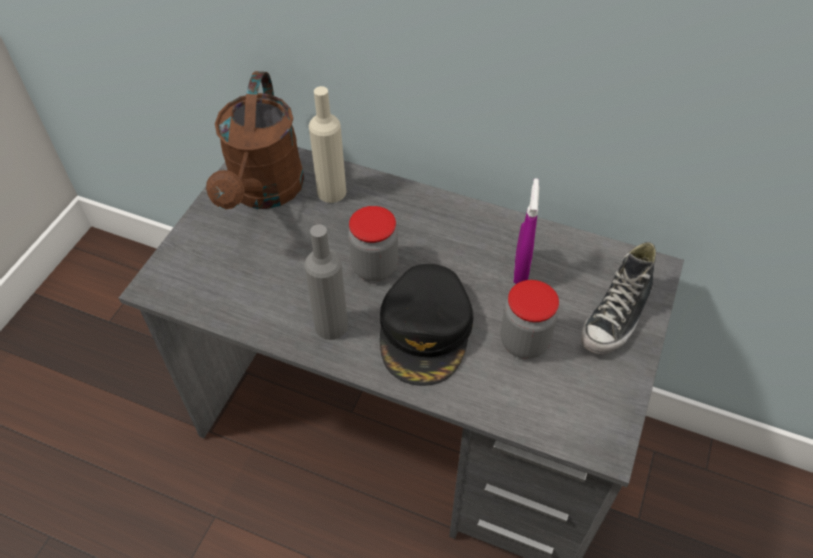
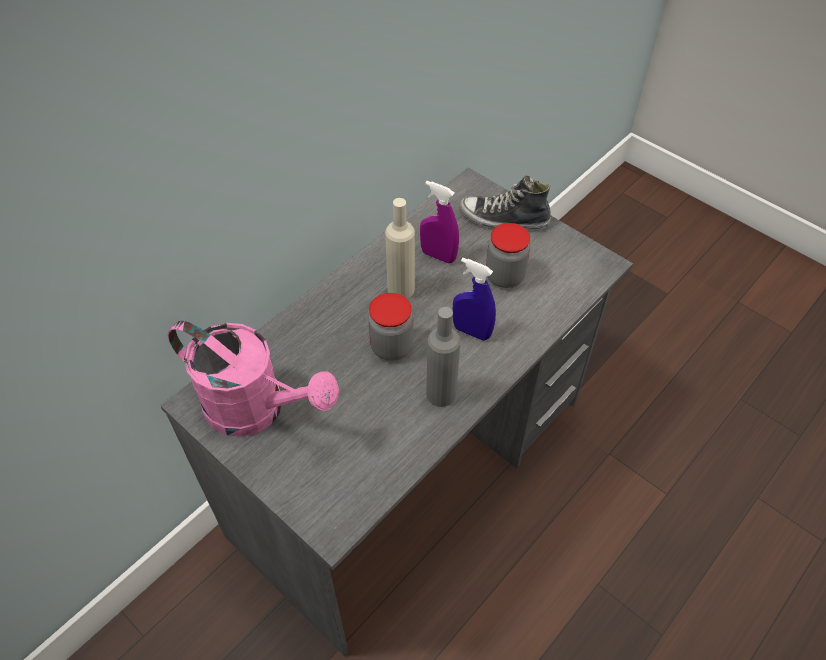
camera: 70 degrees left, 0 degrees up
brown watering can [206,71,304,209] -> pink watering can [168,321,339,437]
beige bottle [309,86,346,203] -> beige bottle moved to [385,198,415,298]
black cap [380,264,473,386] -> blue spray bottle [453,258,496,341]
shoe [581,242,656,354] -> shoe turned 135 degrees clockwise [459,175,551,230]

